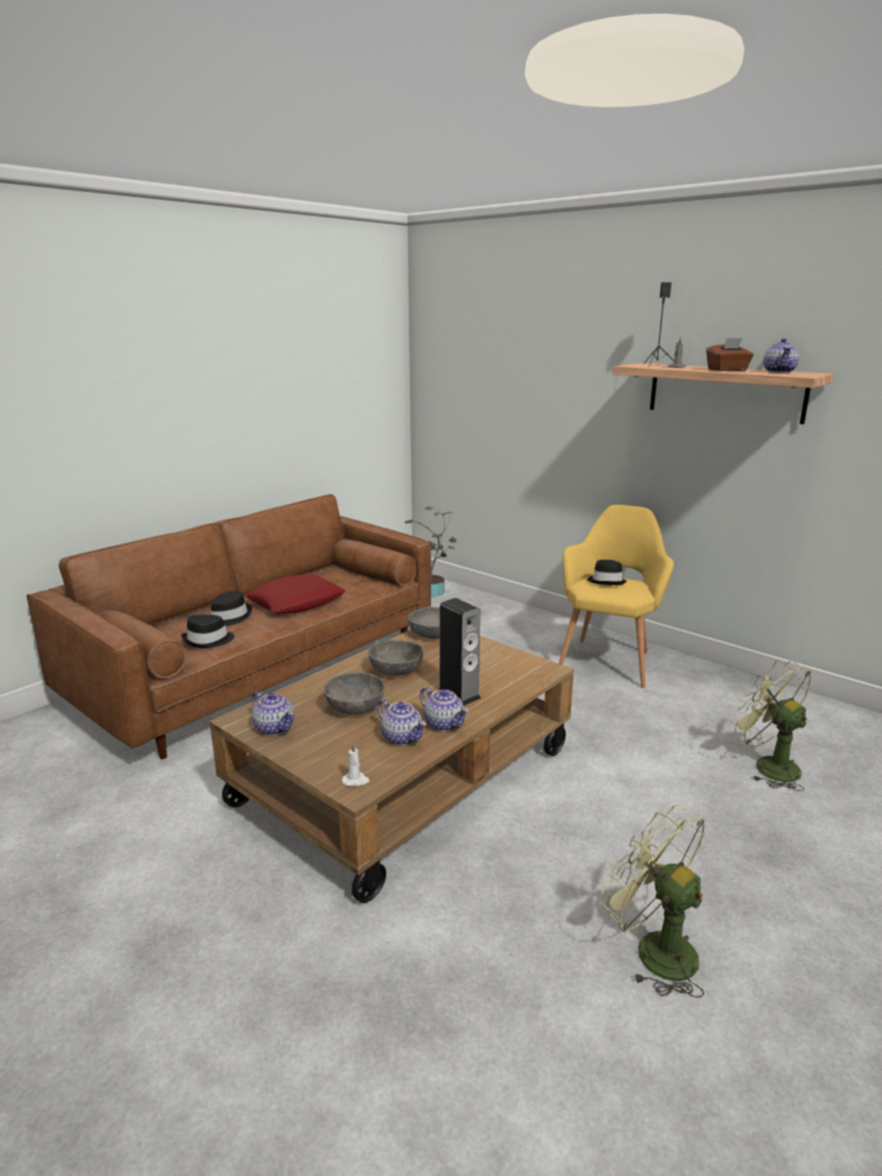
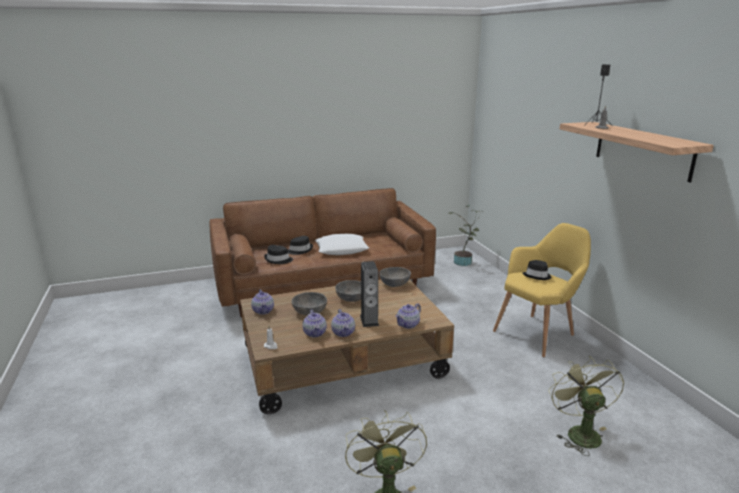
camera: 30 degrees right, 0 degrees up
red pillow [245,574,345,614] -> white pillow [315,234,369,255]
brown tissue box [706,338,754,371] -> none
teapot [763,338,799,373] -> teapot moved to [396,303,421,329]

